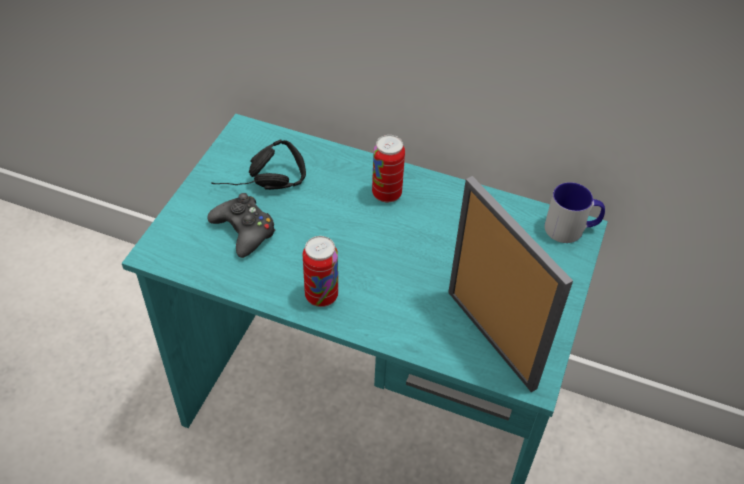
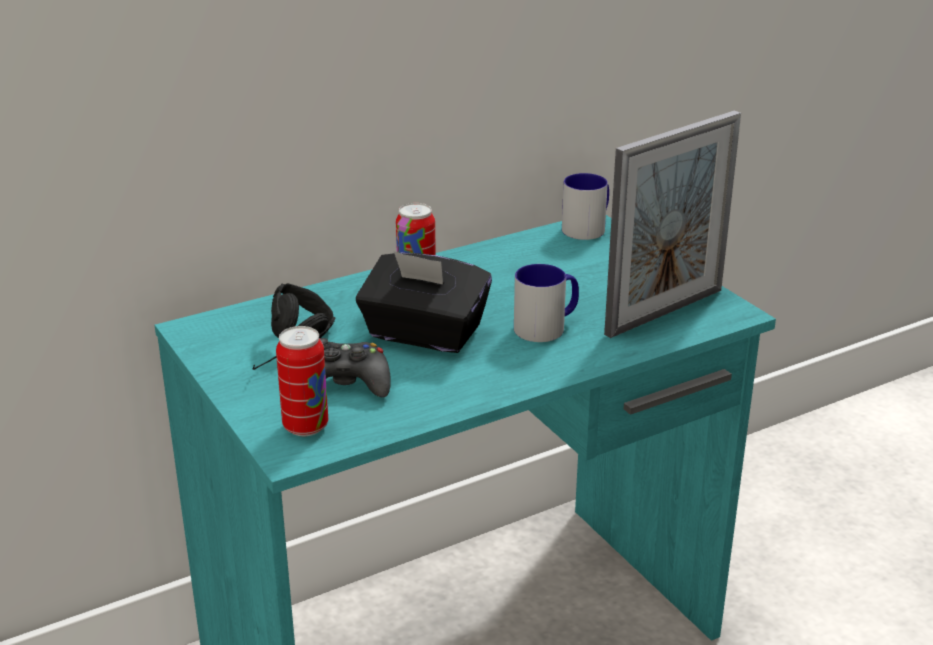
camera: 50 degrees left, 20 degrees down
can [303,236,338,307] -> can moved to [276,326,328,436]
picture frame [448,176,573,392] -> picture frame turned 135 degrees clockwise [604,111,741,338]
none -> black tissue box [356,251,492,353]
none -> mug [514,264,579,342]

